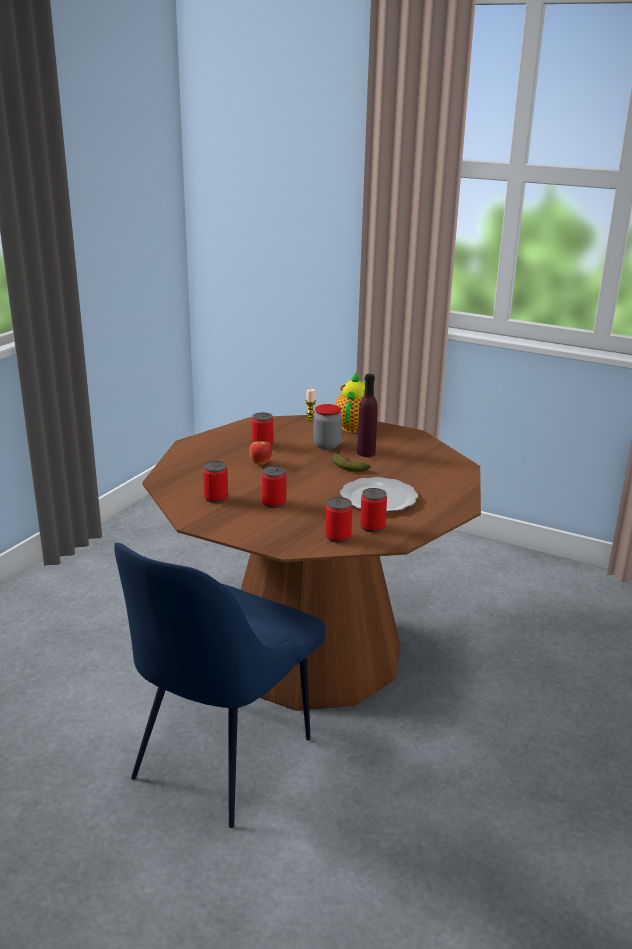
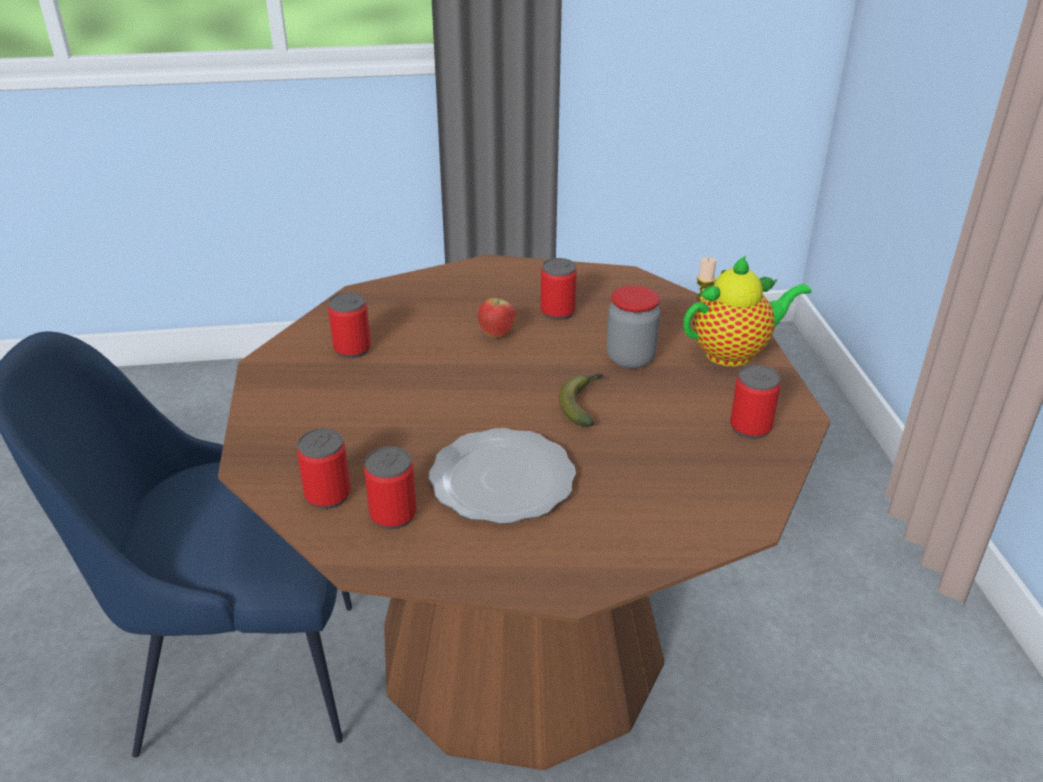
camera: 55 degrees right, 10 degrees up
can [262,466,286,508] -> can moved to [730,365,781,439]
purple bottle [357,374,378,457] -> none

